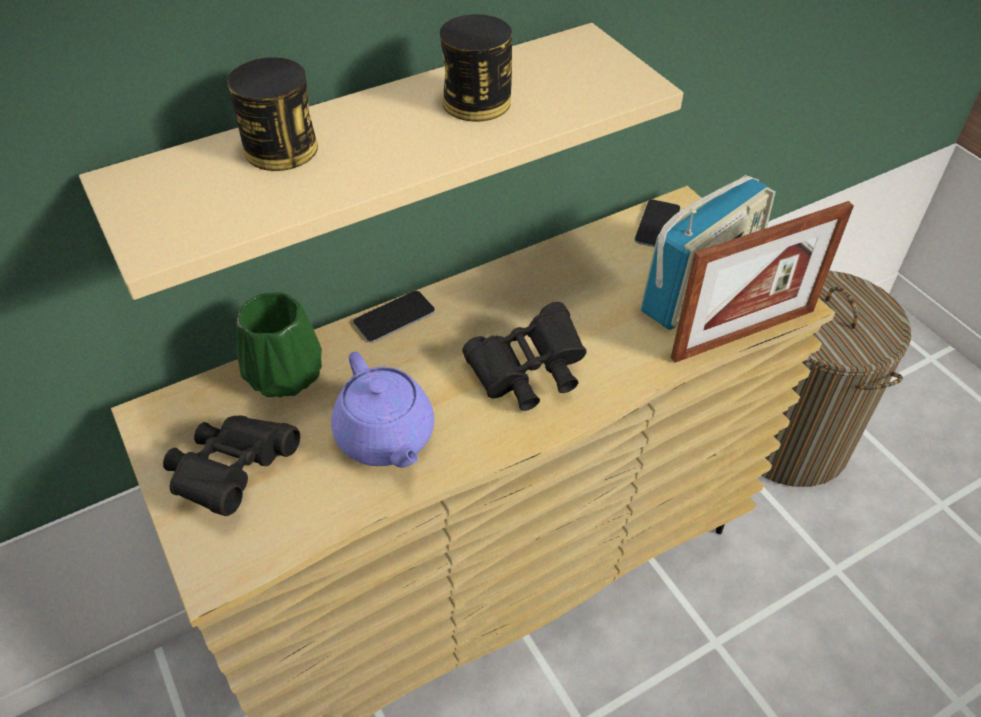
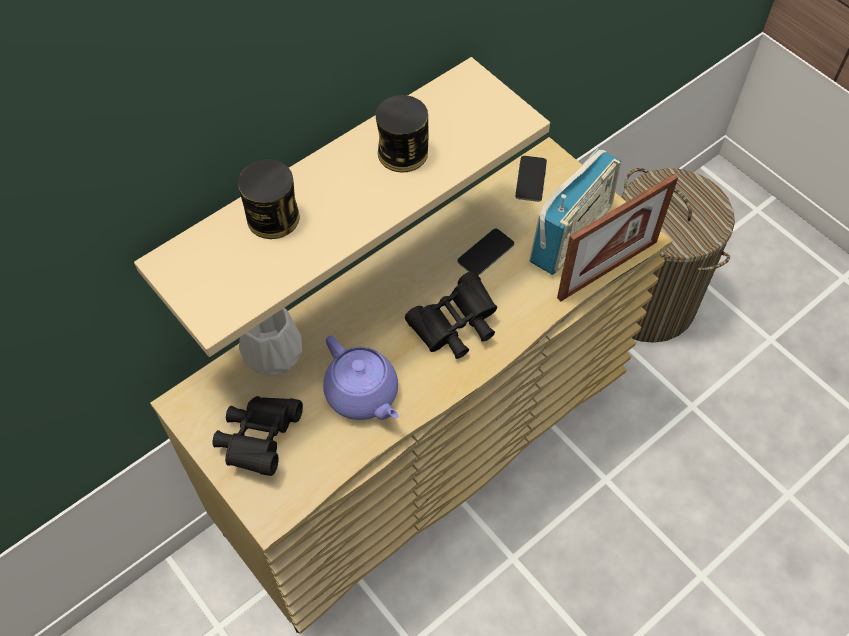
camera: 10 degrees left, 10 degrees up
green vase [236,292,322,398] -> white vase [239,308,303,376]
phone [353,291,435,343] -> phone moved to [457,229,514,276]

